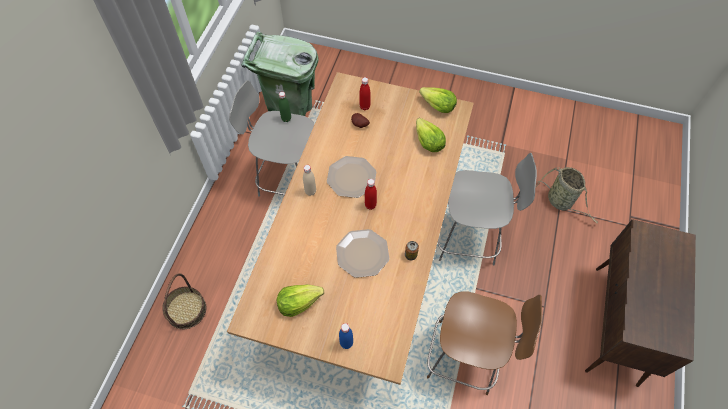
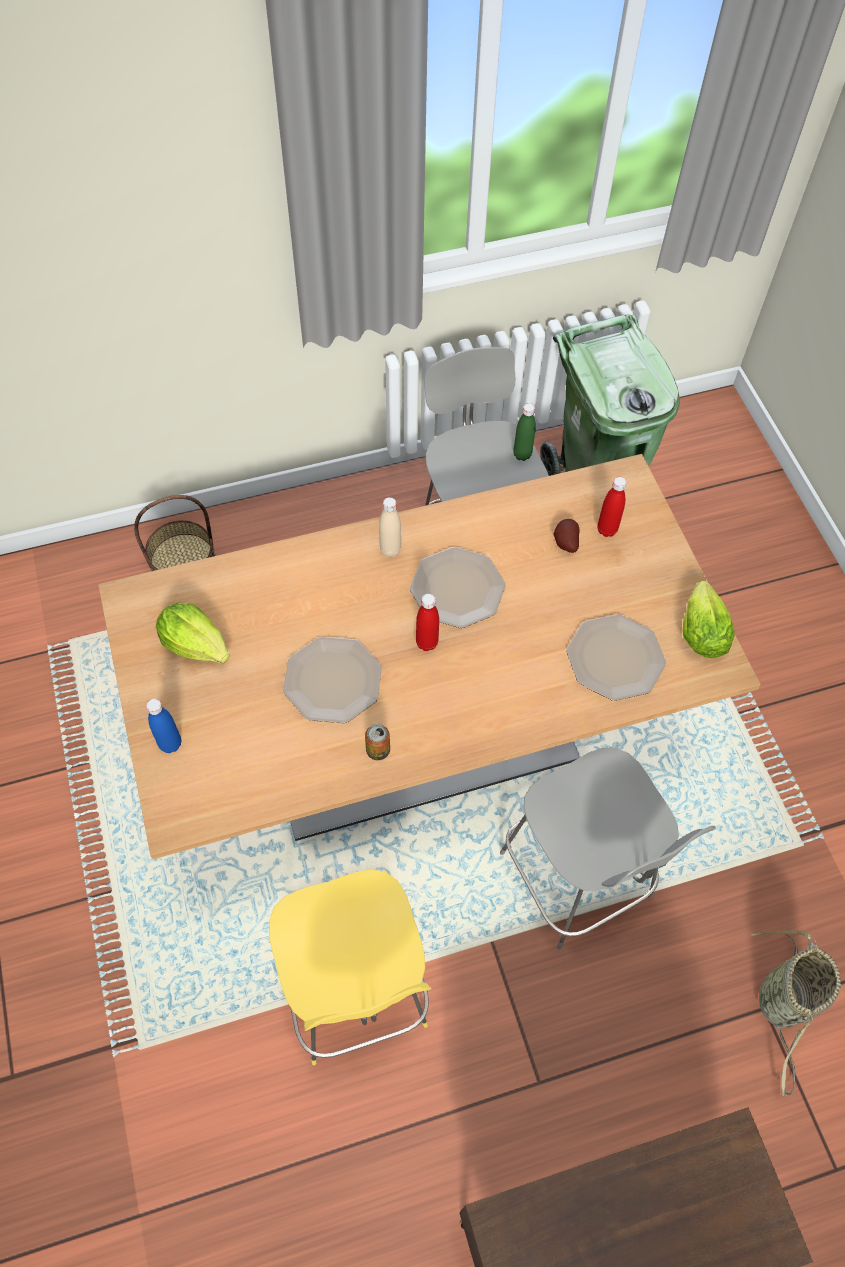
camera: 55 degrees right, 0 degrees up
lettuce [416,118,446,152] -> plate [567,614,666,701]
brown stool [427,292,542,395] -> yellow stool [269,869,431,1066]

